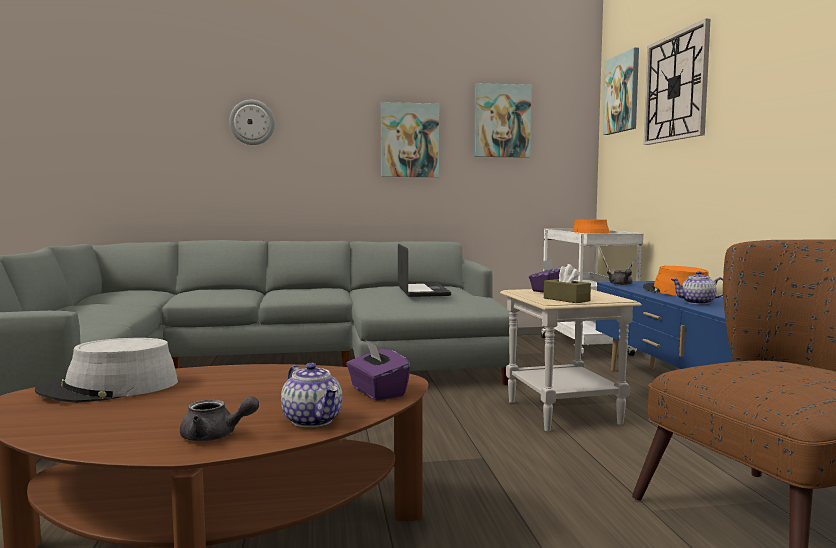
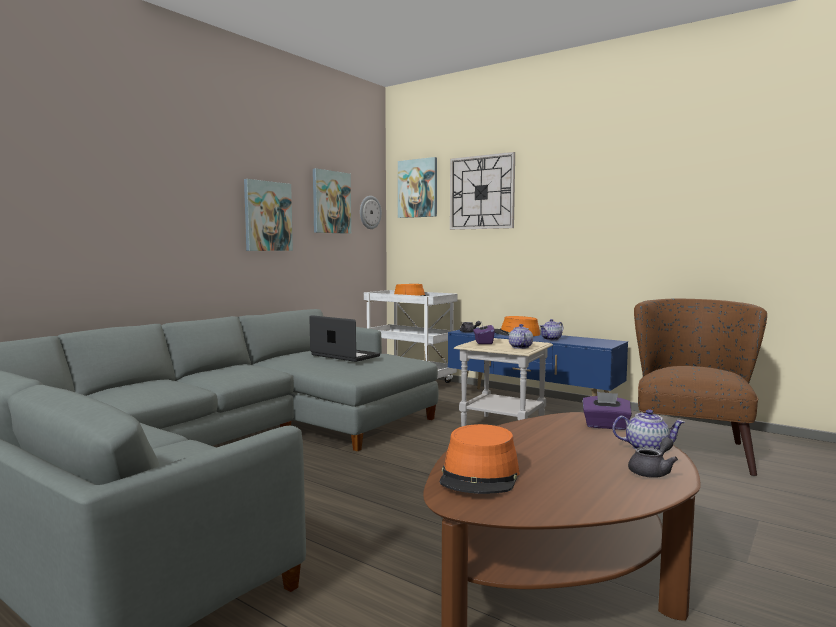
camera: 45 degrees left, 0 degrees up
grey hat [35,338,178,403] -> orange hat [440,424,520,494]
wall clock [229,100,275,145] -> wall clock moved to [360,196,382,229]
brown tissue box [544,264,591,303] -> teapot [509,324,533,349]

